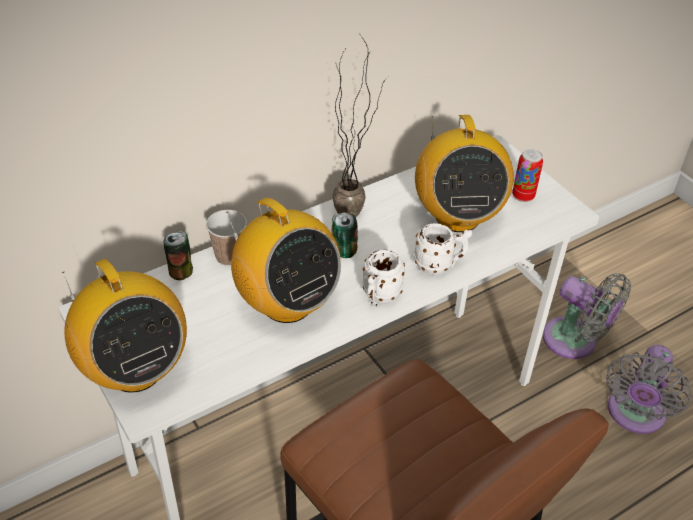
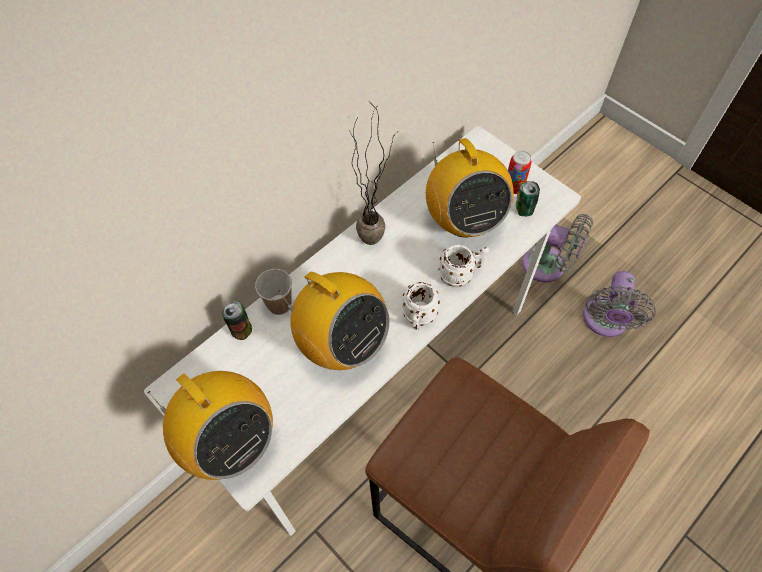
camera: 10 degrees left, 15 degrees up
can [331,212,358,258] -> can moved to [516,181,540,216]

